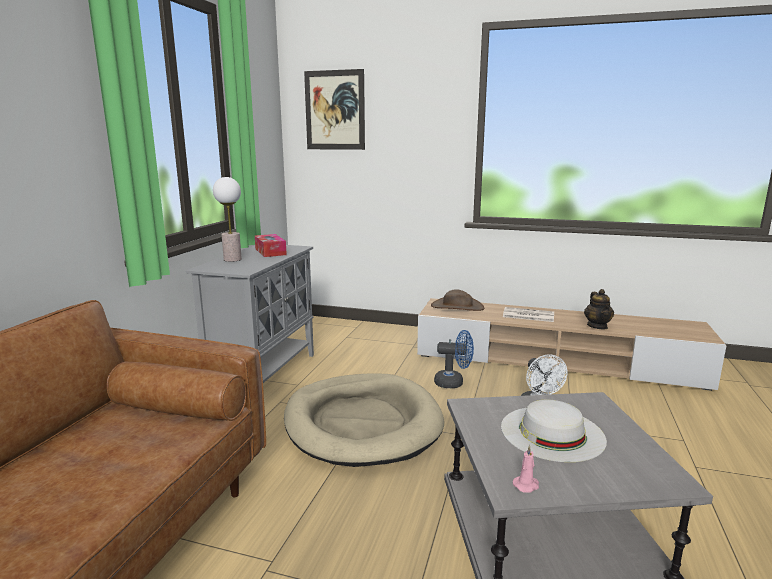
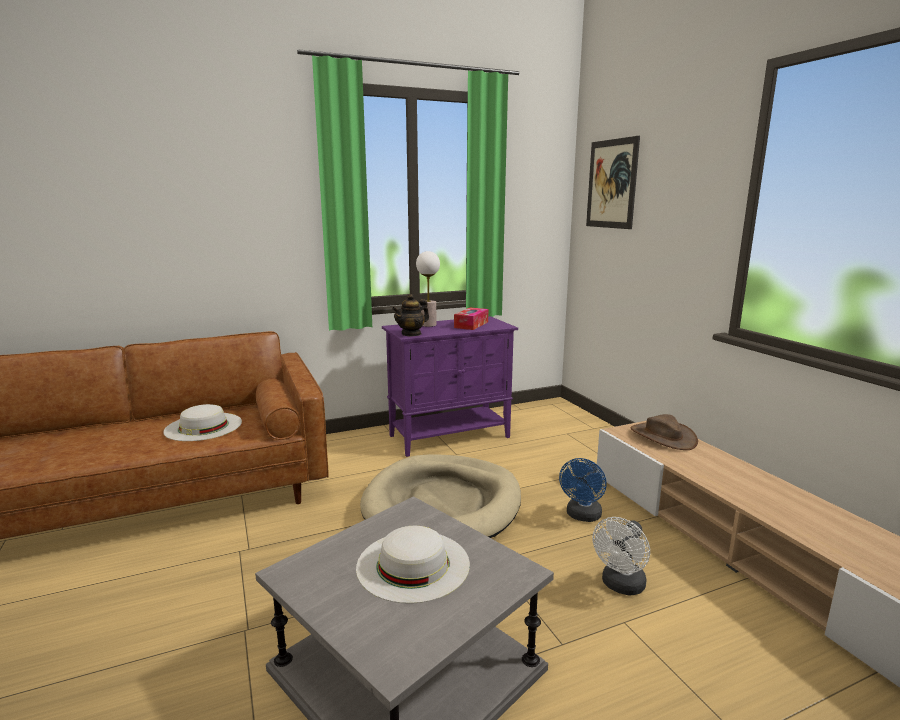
camera: 50 degrees right, 0 degrees up
grey cabinet [186,245,314,383] -> purple cabinet [382,316,518,457]
blue fan [434,330,474,388] -> blue fan turned 60 degrees clockwise [559,458,607,522]
newspaper [503,307,554,322] -> none
pink candle [513,445,539,493] -> none
teapot [584,289,614,329] -> teapot moved to [392,294,429,337]
none -> white hat [163,404,242,441]

